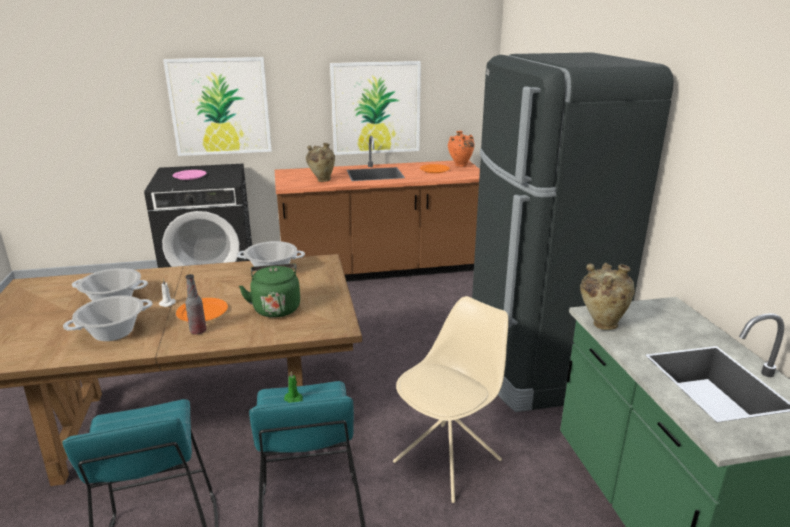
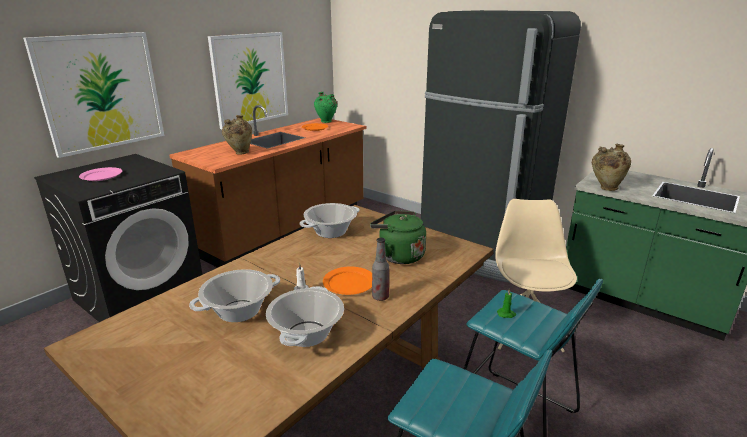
camera: 40 degrees left, 0 degrees up
orange vase [448,131,474,167] -> green vase [314,92,337,123]

